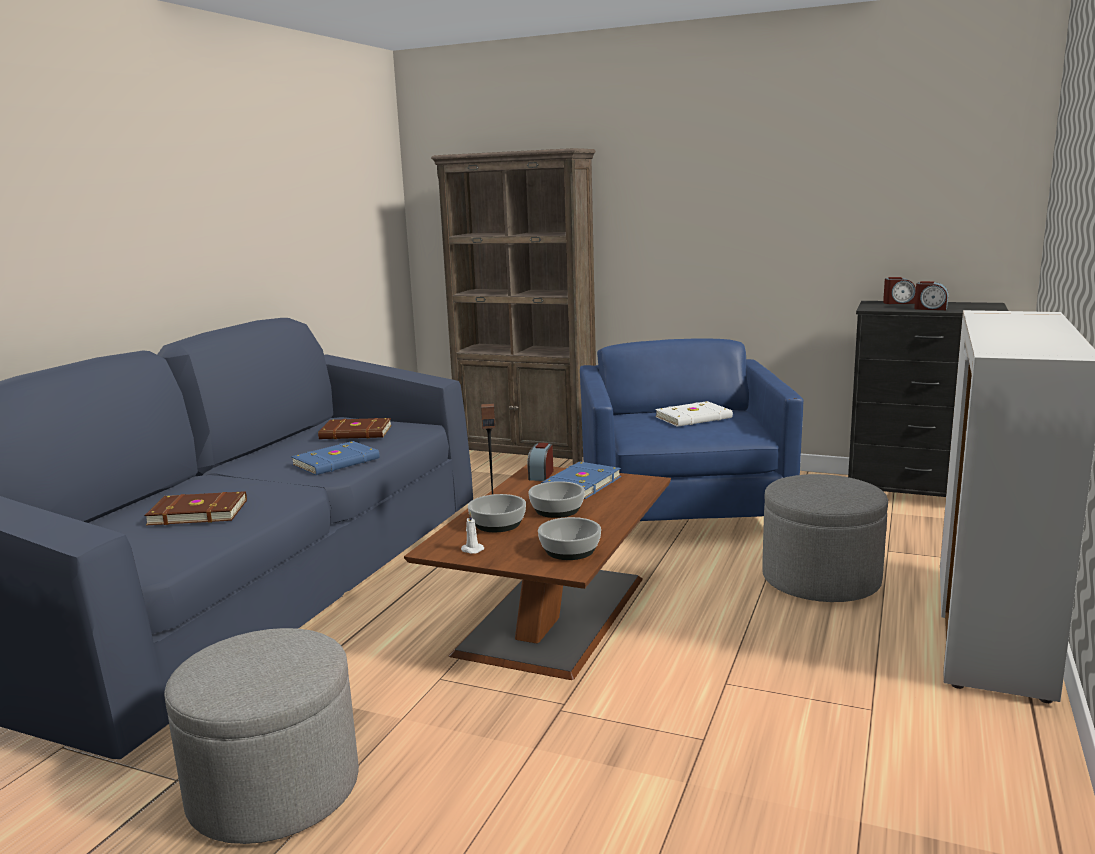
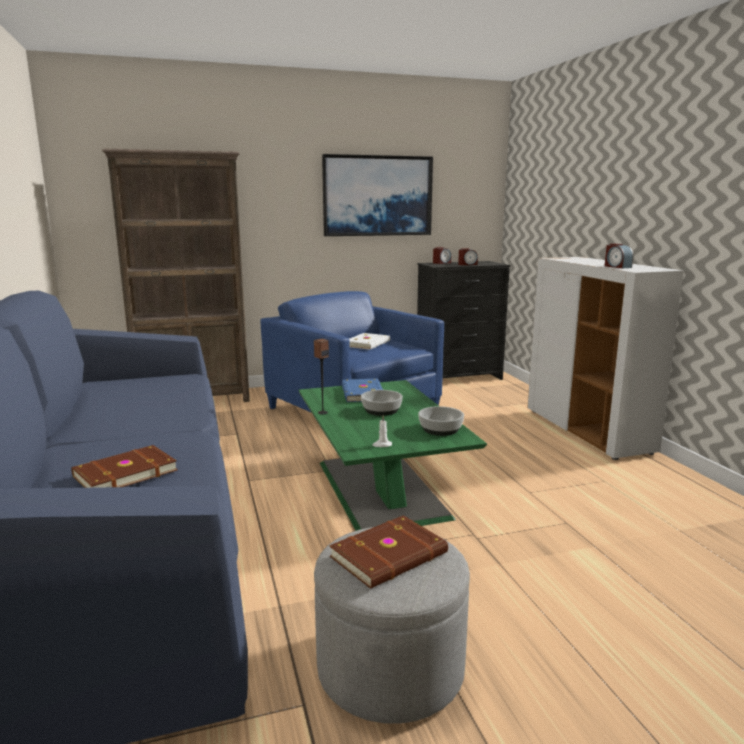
camera: 40 degrees left, 0 degrees up
blue book [291,441,380,475] -> none
brown book [318,418,392,439] -> brown book moved to [329,515,448,588]
brown coffee table [404,465,671,680] -> green coffee table [299,380,487,531]
bowl [468,494,526,532] -> none
alarm clock [527,443,553,481] -> alarm clock moved to [605,244,633,269]
grey ottoman [762,474,888,602] -> none
none -> picture [322,154,433,236]

